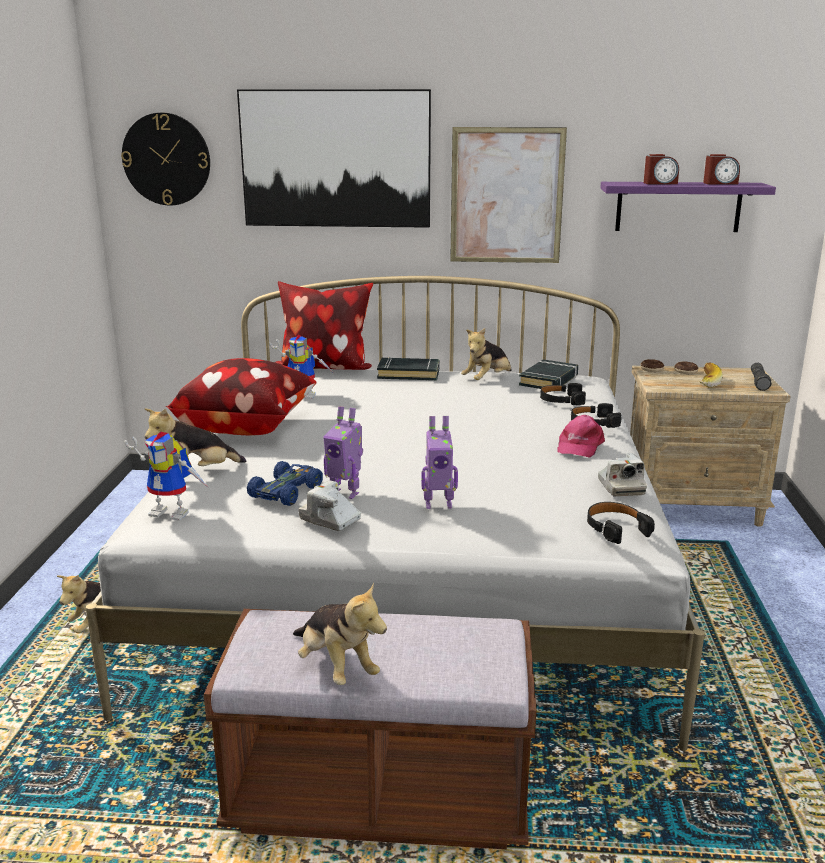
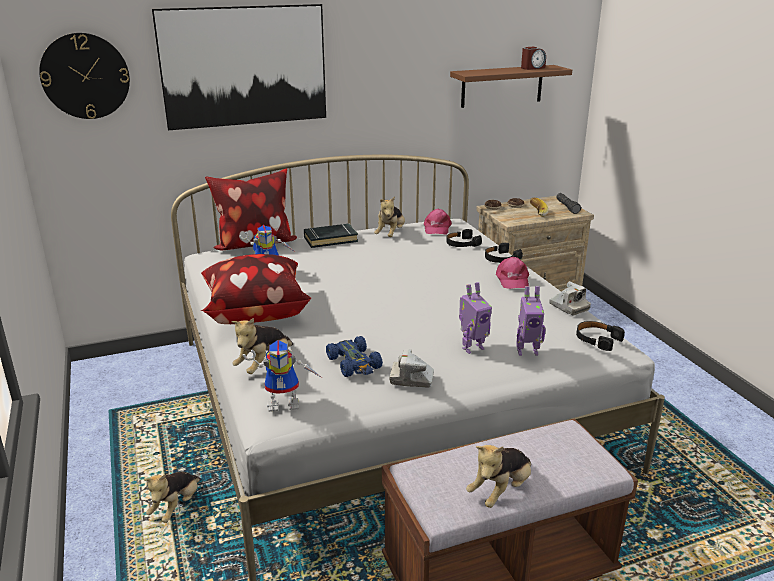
camera: 25 degrees left, 5 degrees up
blue toy car [247,461,323,506] -> blue toy car turned 150 degrees clockwise [326,336,383,377]
plush toy [293,582,387,685] -> plush toy turned 105 degrees clockwise [466,445,531,508]
toy robot [323,406,363,499] -> toy robot moved to [516,286,545,356]
picture [450,127,567,263] -> none
black book [519,359,578,389] -> pink cap [424,209,452,235]
purple shelf [600,182,776,232] -> brown shelf [450,65,572,108]
alarm clock [644,154,679,184] -> none

